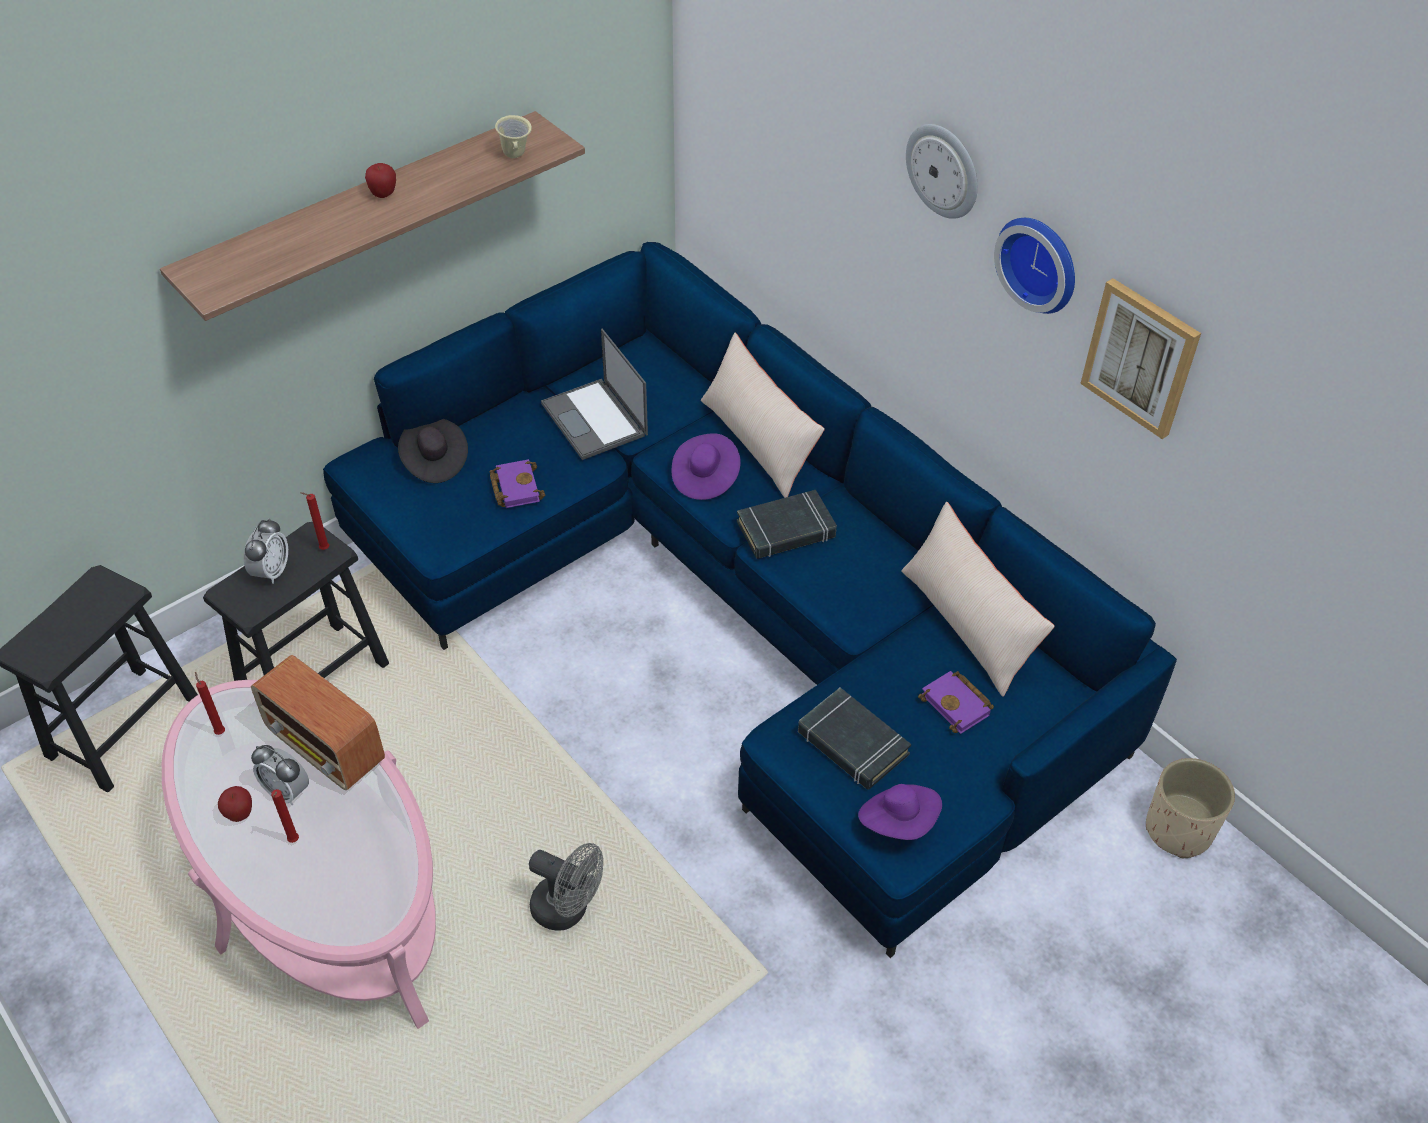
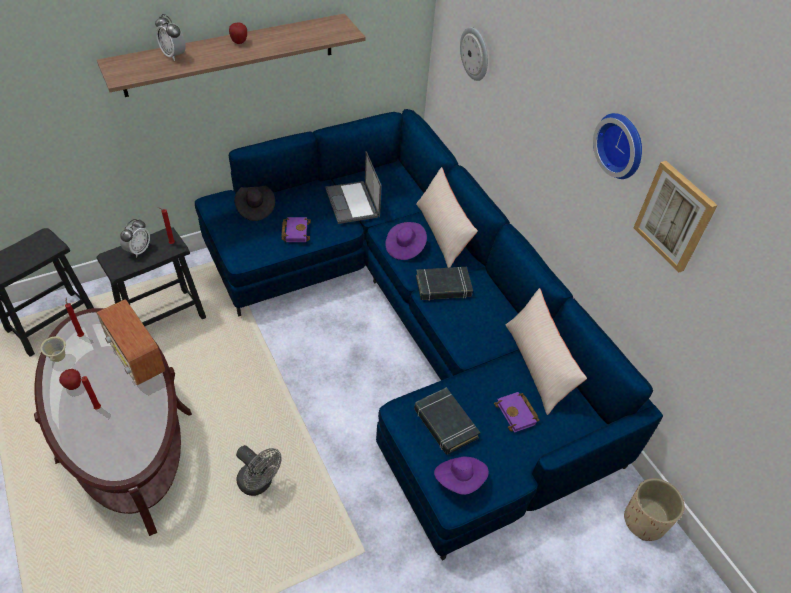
camera: 10 degrees right, 0 degrees up
pink coffee table [162,680,436,1029] -> brown coffee table [34,308,192,536]
alarm clock [251,745,309,805] -> alarm clock moved to [155,14,186,61]
beige mug [495,115,532,158] -> beige mug moved to [41,336,66,362]
wall clock [906,124,978,219] -> wall clock moved to [460,27,488,81]

